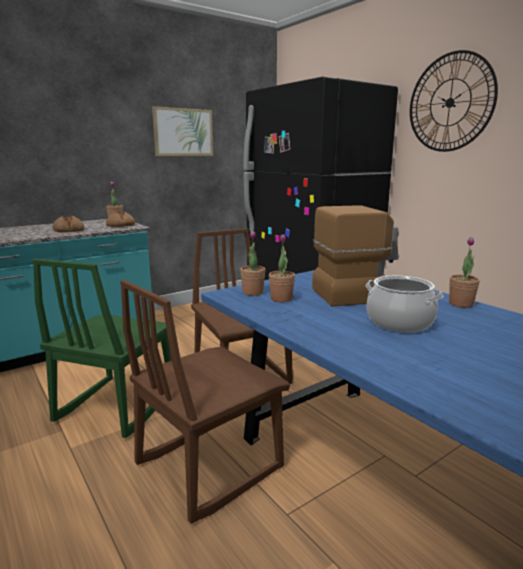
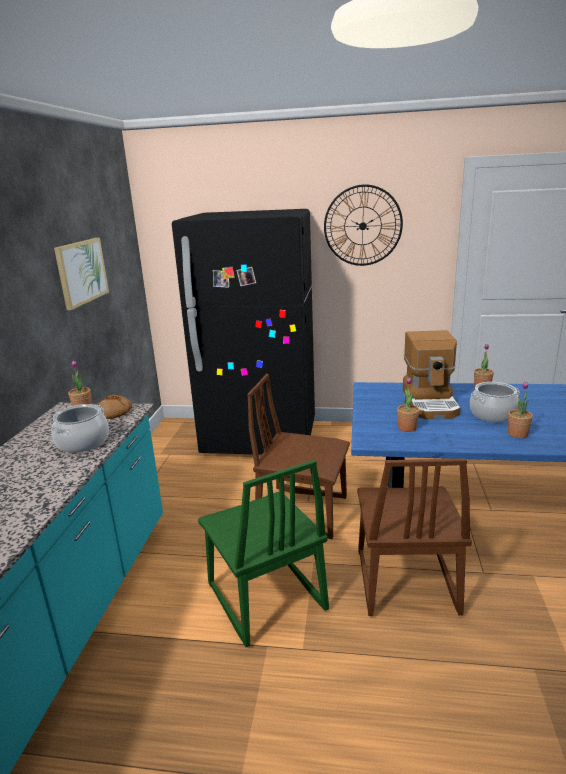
camera: 45 degrees left, 5 degrees up
bread [53,215,84,232] -> cooking pot [51,404,109,453]
potted plant [240,231,266,296] -> potted plant moved to [508,382,533,438]
coffee machine [312,205,399,306] -> coffee machine turned 150 degrees clockwise [403,330,460,419]

